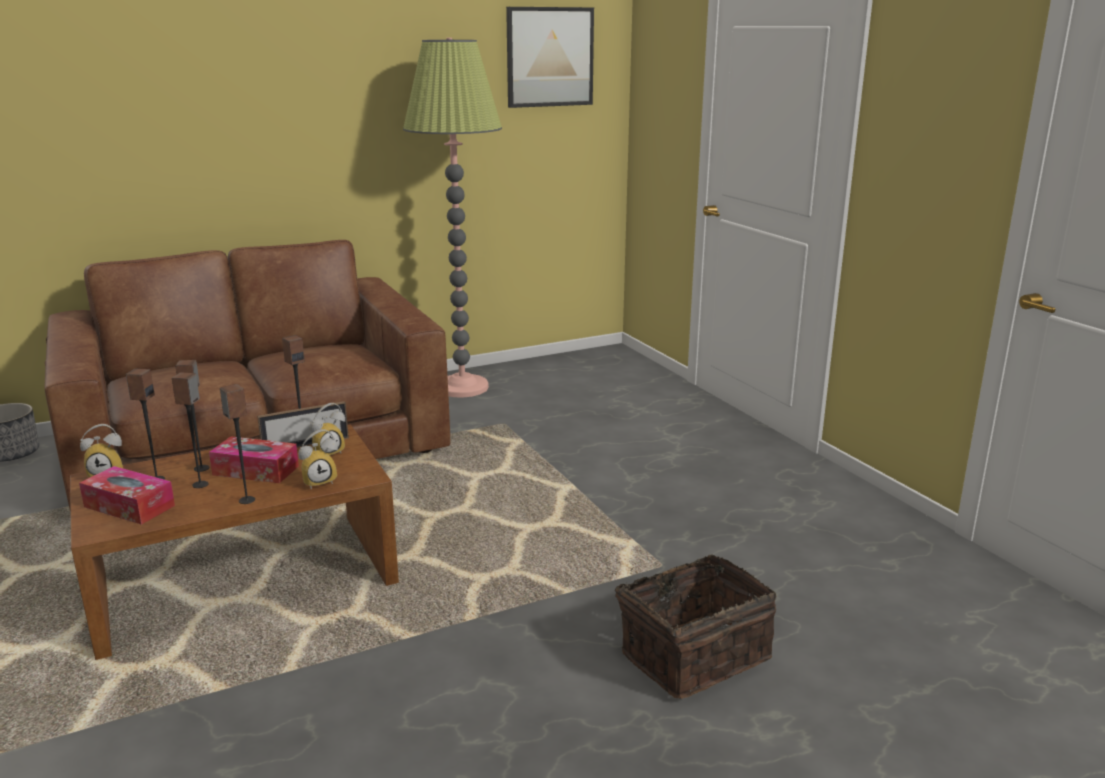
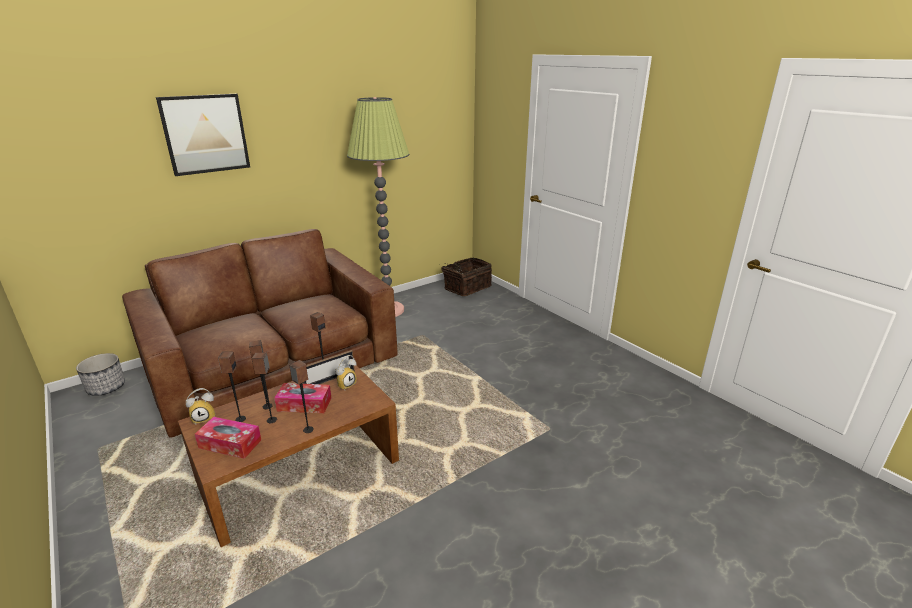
camera: 10 degrees left, 5 degrees up
alarm clock [298,429,338,489] -> none
picture [506,7,594,108] -> picture moved to [156,94,250,176]
basket [610,555,776,699] -> basket moved to [441,258,492,296]

